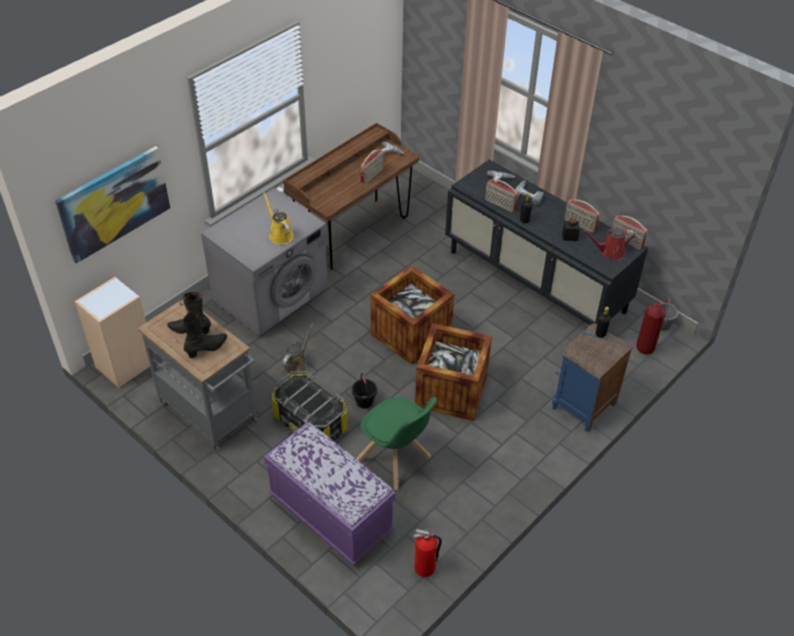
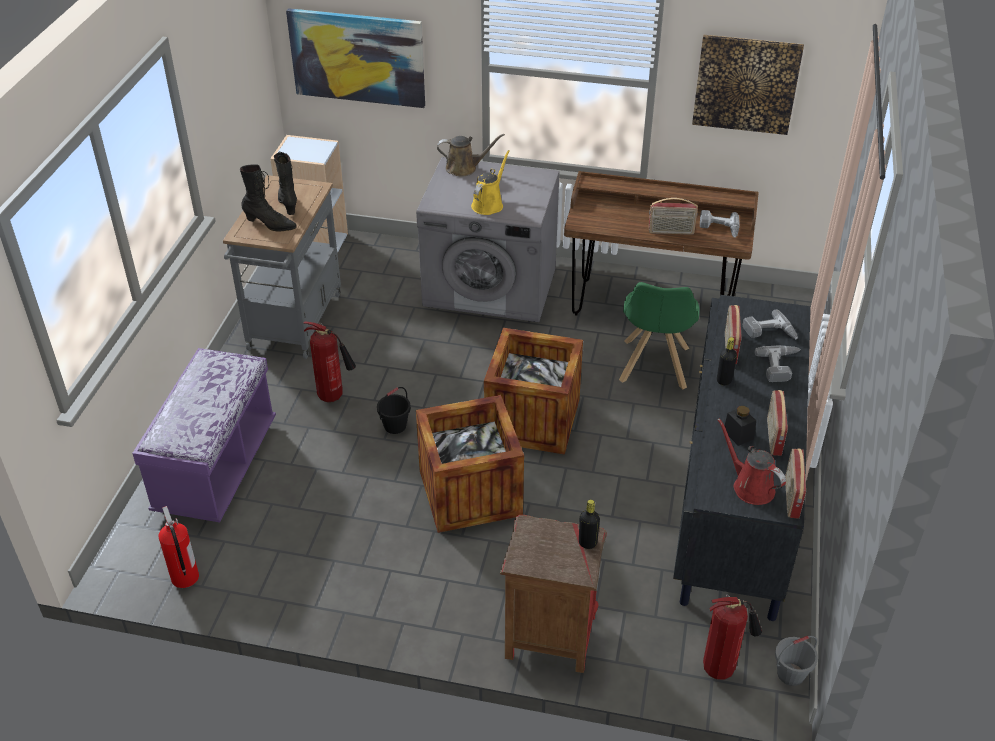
camera: 60 degrees right, 5 degrees down
storage box [272,371,348,441] -> fire extinguisher [304,321,356,402]
brown watering can [282,323,313,375] -> brown watering can moved to [437,134,505,177]
green chair [356,397,437,490] -> green chair moved to [619,282,700,389]
blue nightstand [552,323,633,432] -> red nightstand [500,515,607,673]
none -> picture [692,35,804,135]

